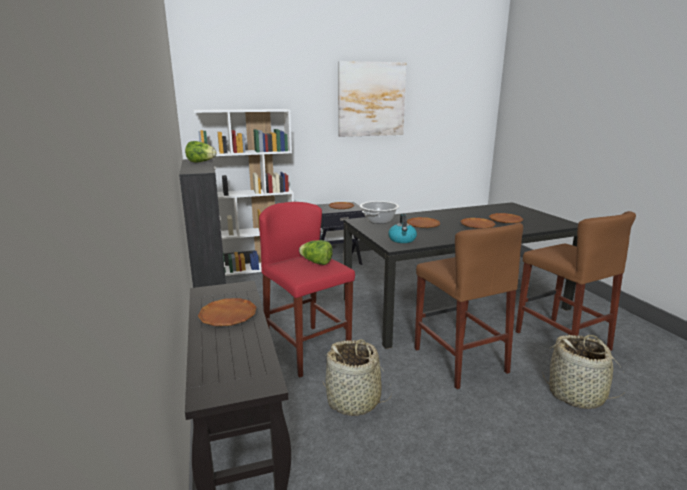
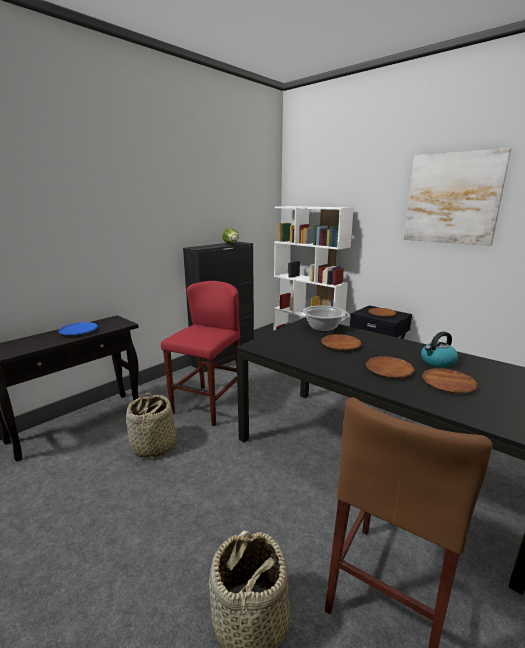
camera: 60 degrees right, 0 degrees up
brown plate [198,298,257,326] -> blue plate [58,322,98,336]
lettuce [299,240,333,265] -> none
kettle [388,213,417,243] -> kettle moved to [421,331,458,368]
brown stool [415,223,523,389] -> none

